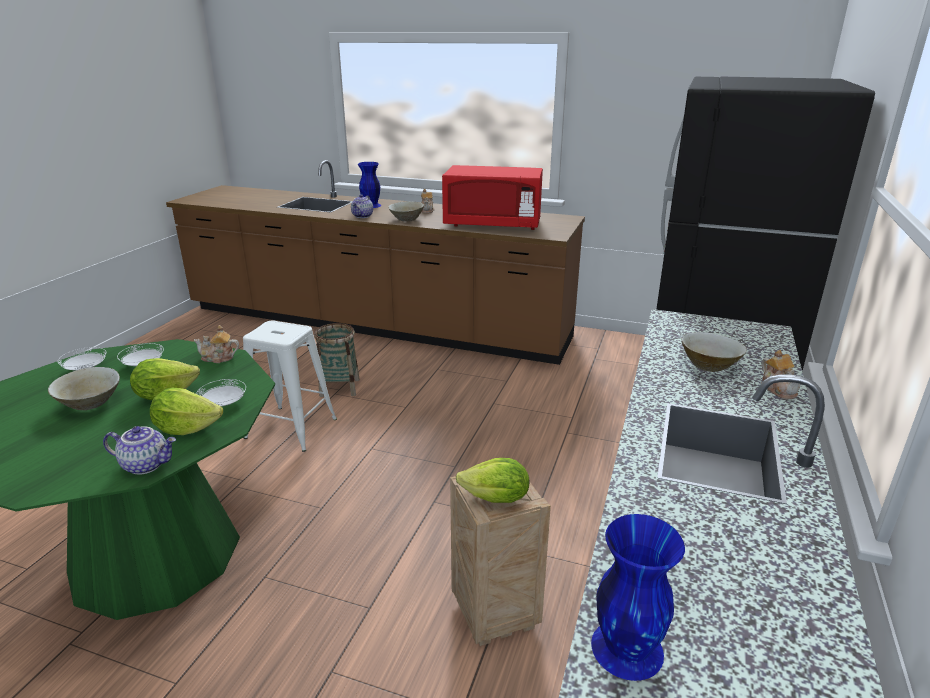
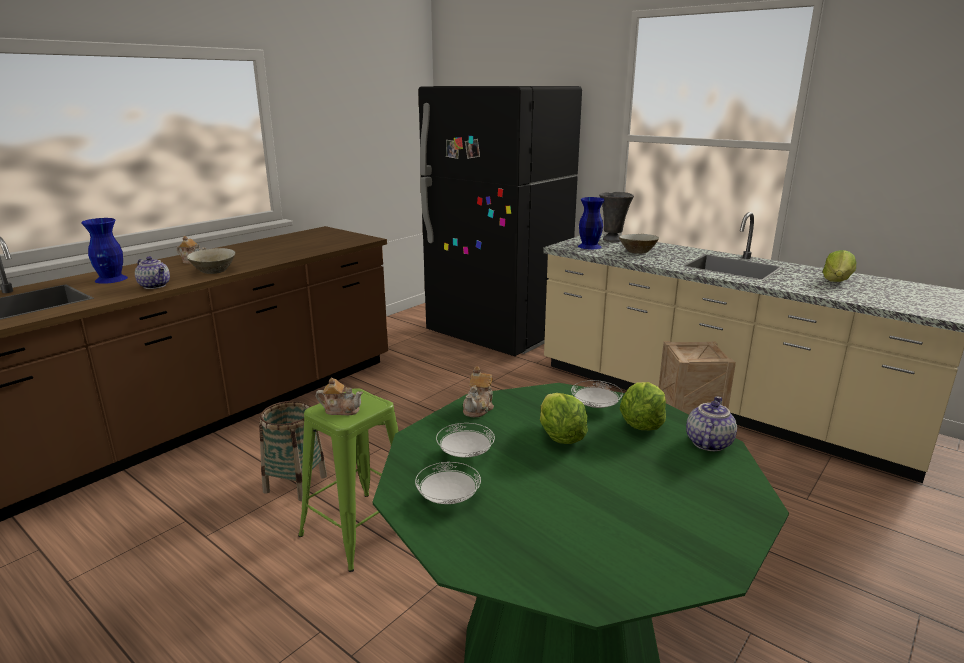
camera: 70 degrees left, 5 degrees down
beige bowl [48,367,120,410] -> none
white stool [243,320,337,452] -> green stool [298,388,399,572]
red microwave [442,165,543,230] -> none
lettuce [456,458,529,503] -> lettuce moved to [823,250,856,282]
blue vase [591,514,685,681] -> blue vase moved to [578,197,604,249]
teapot [762,350,800,399] -> teapot moved to [316,377,363,415]
none -> grey vase [599,192,634,242]

